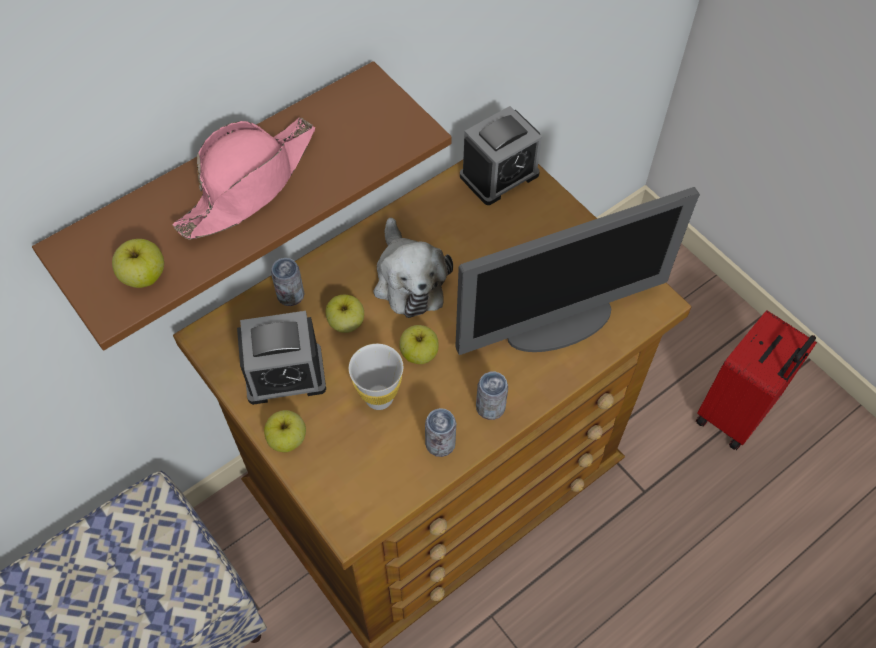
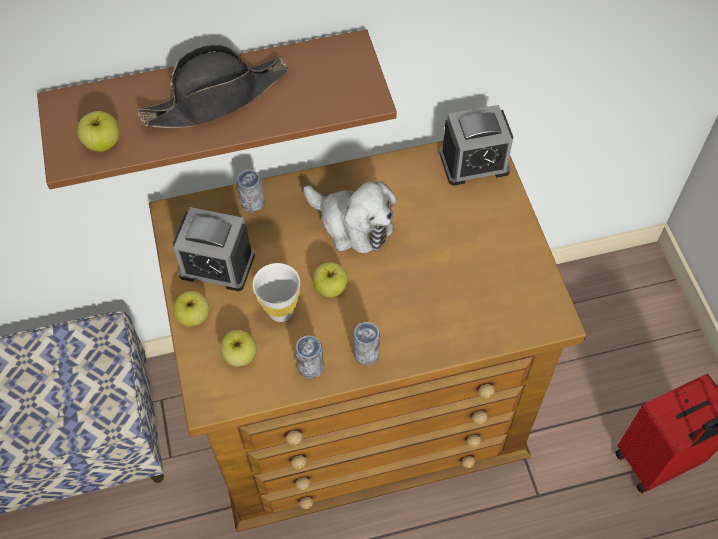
camera: 25 degrees right, 0 degrees up
pink hat [172,117,315,240] -> black hat [138,44,288,128]
apple [326,295,364,333] -> apple moved to [220,330,257,367]
plush toy [374,218,453,318] -> plush toy turned 60 degrees counterclockwise [303,181,397,253]
monitor [455,187,700,355] -> none

